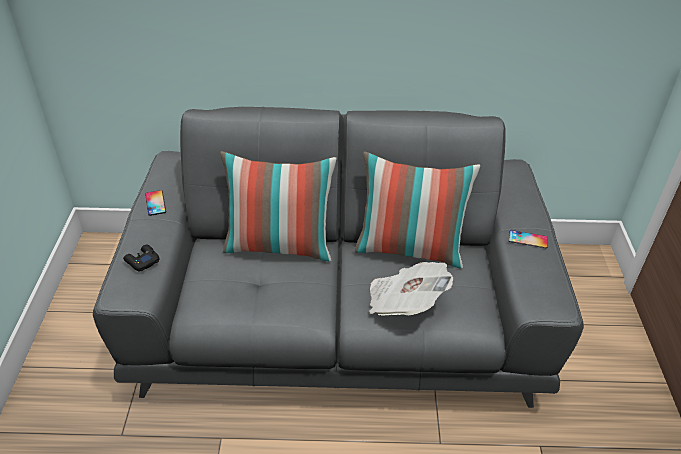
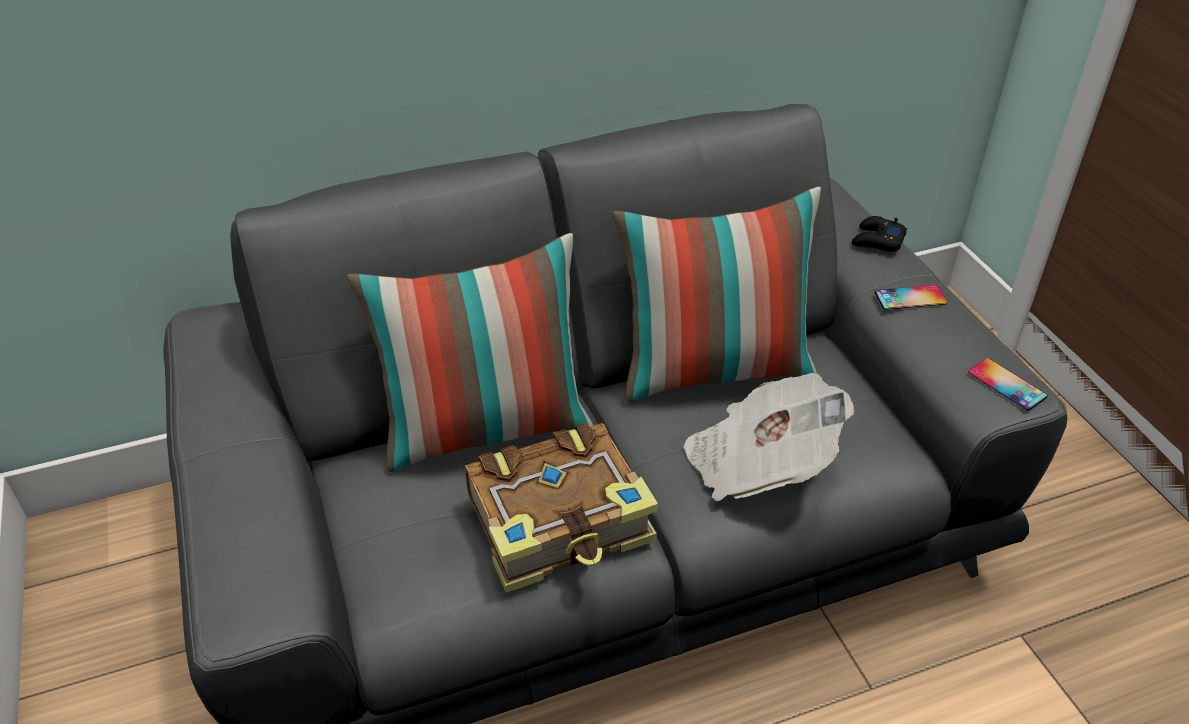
camera: 20 degrees left, 0 degrees up
black game controller [123,245,159,271] -> black game controller moved to [852,216,907,252]
phone [145,190,166,216] -> phone moved to [968,358,1048,411]
none -> book [465,423,658,593]

